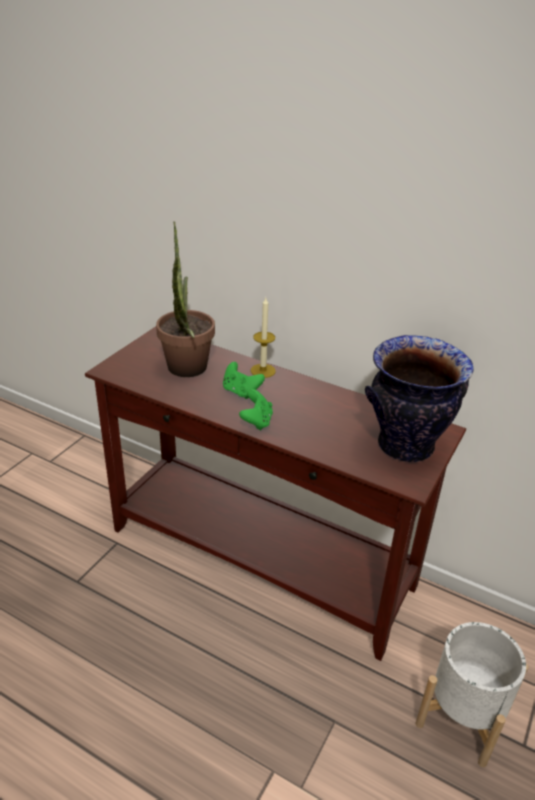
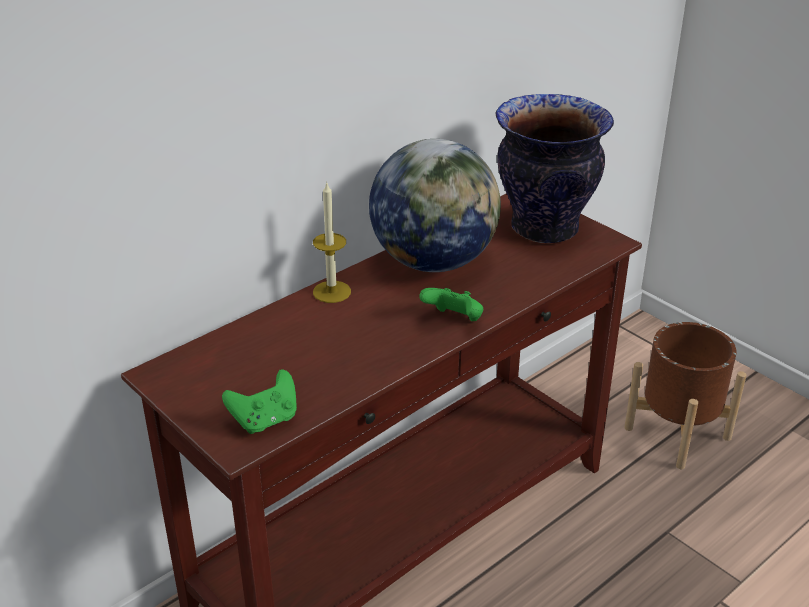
camera: 70 degrees left, 0 degrees up
potted plant [156,221,215,377] -> none
green game controller [223,362,265,399] -> green game controller moved to [222,369,297,434]
white planter [416,622,528,767] -> brown planter [624,322,747,469]
none -> globe [369,139,501,272]

